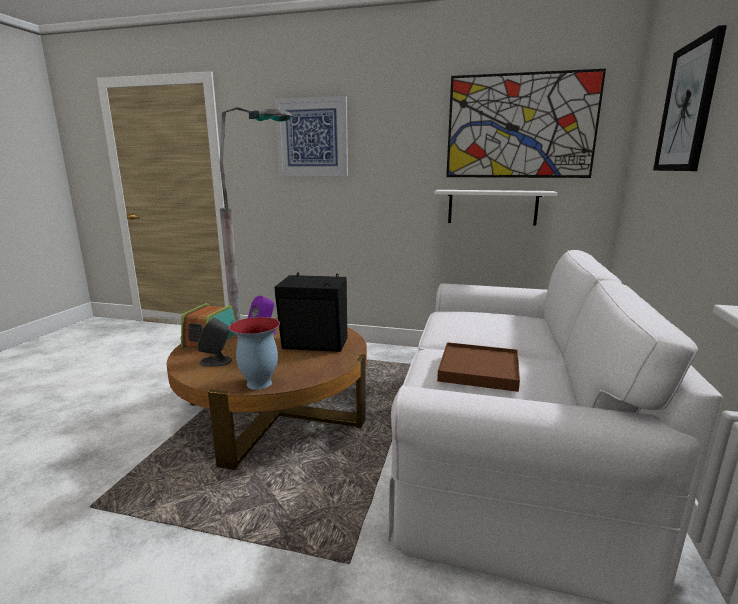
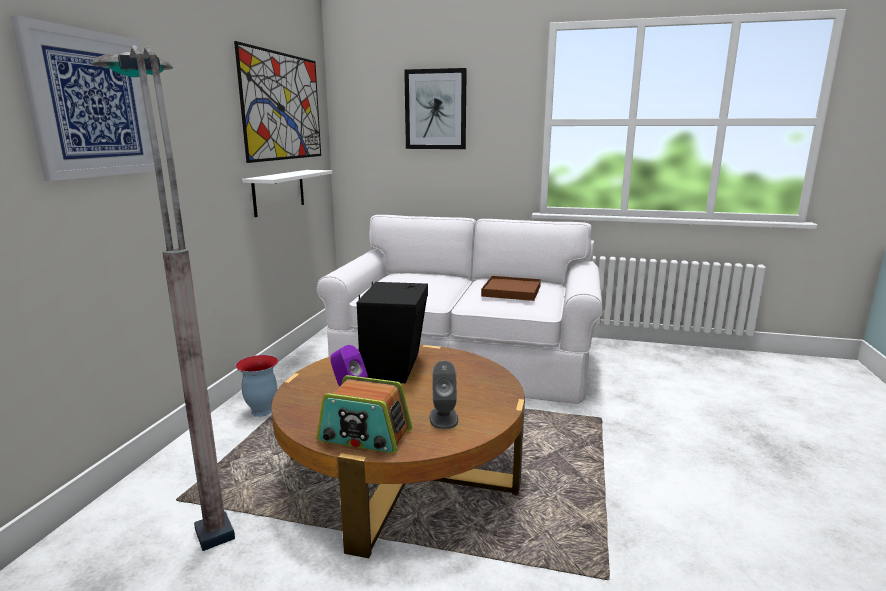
camera: 90 degrees left, 0 degrees up
vase [229,317,280,390] -> vase moved to [235,355,278,417]

